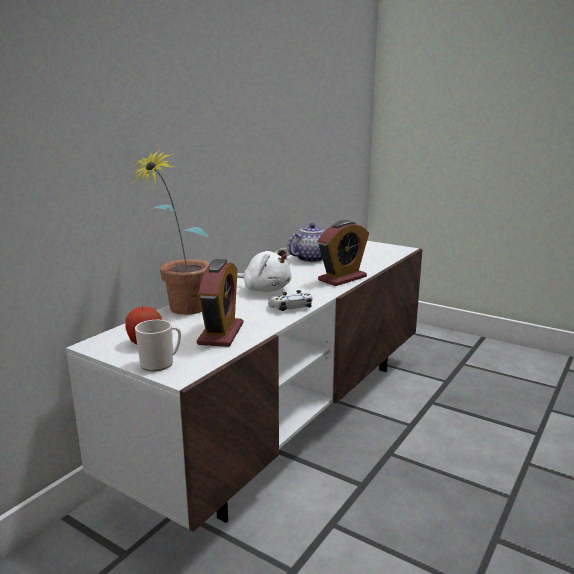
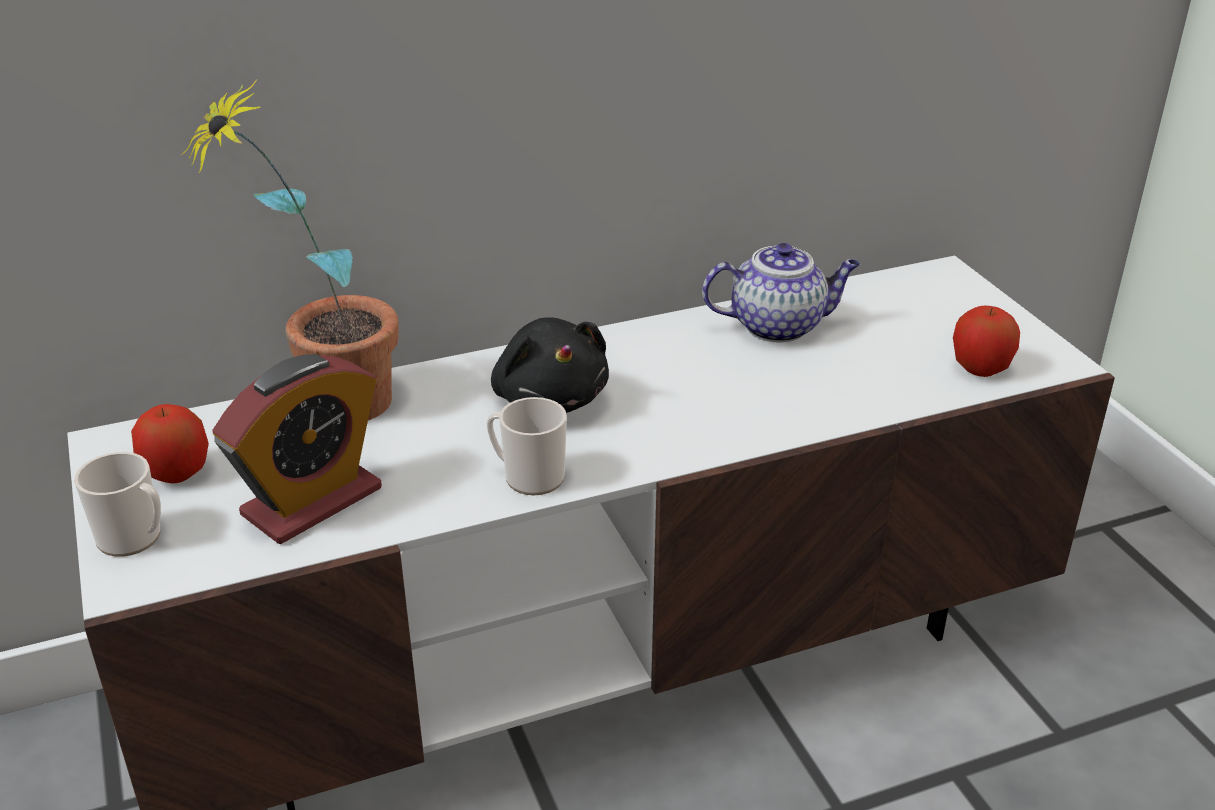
camera: 35 degrees right, 15 degrees up
white plush toy [237,248,292,292] -> black plush toy [491,317,609,413]
white game controller [268,290,313,311] -> mug [487,397,567,495]
alarm clock [318,220,369,286] -> none
none -> apple [953,305,1020,377]

